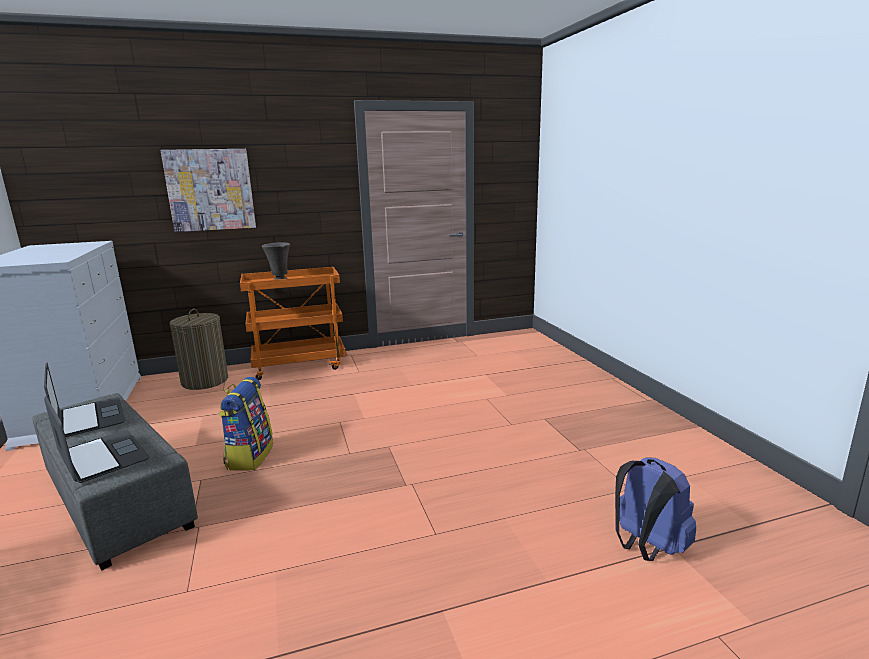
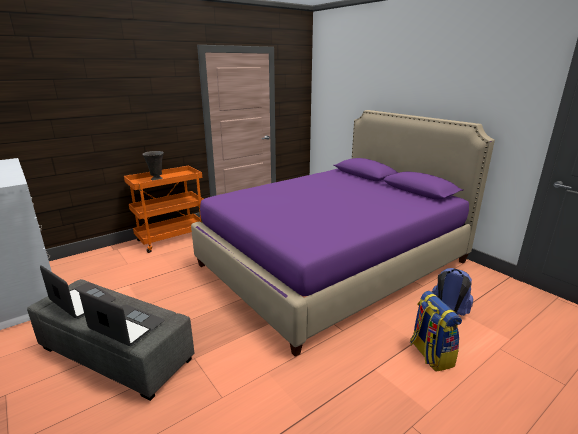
camera: 20 degrees left, 5 degrees up
picture [161,149,256,232] -> none
laundry basket [169,309,228,390] -> none
backpack [219,377,273,471] -> backpack moved to [410,291,462,372]
none -> purple bed [191,110,495,357]

